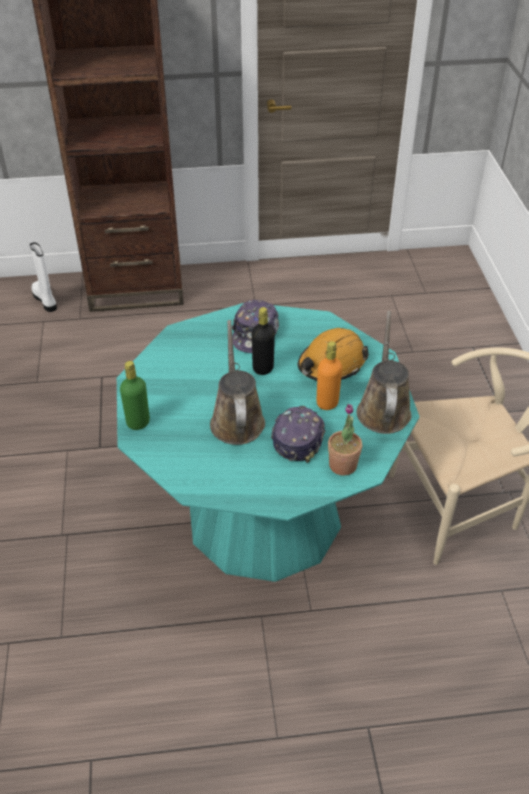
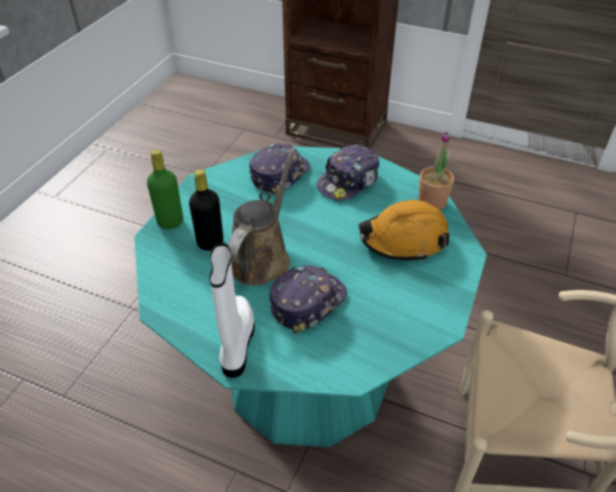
camera: 30 degrees right, 0 degrees up
white boot [30,242,57,312] -> white boot moved to [209,243,255,378]
black bottle [252,307,275,375] -> black bottle moved to [189,169,223,250]
orange bottle [316,341,342,410] -> none
potted plant [328,404,362,476] -> potted plant moved to [419,132,454,210]
brown watering can [357,311,412,434] -> none
none -> cap [249,143,310,195]

